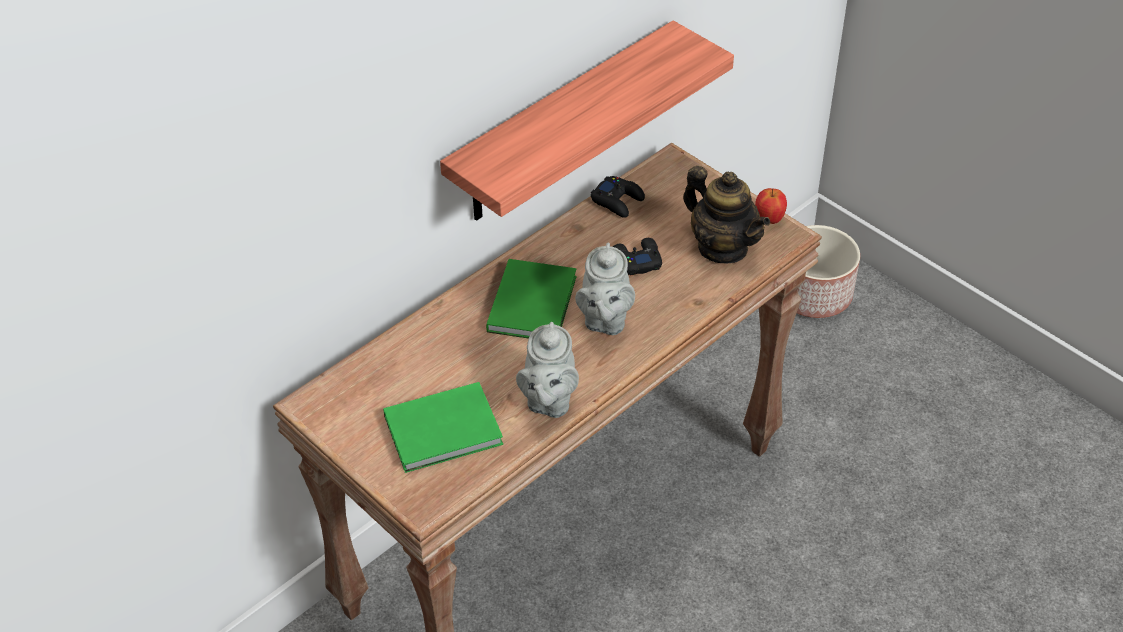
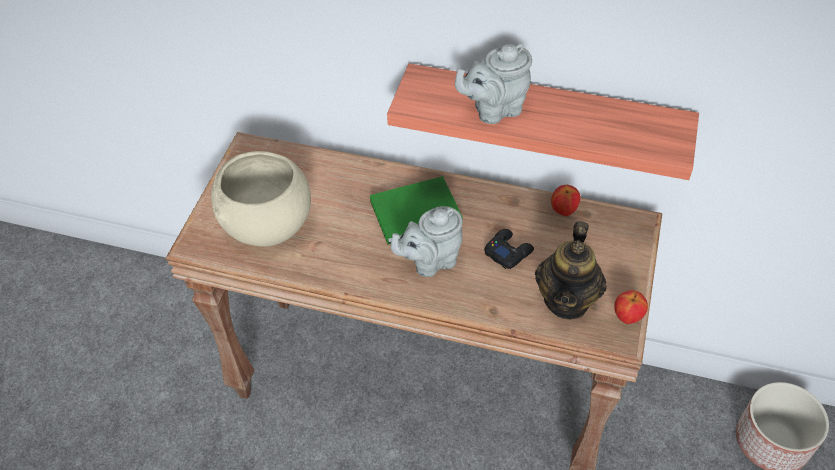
camera: 60 degrees right, 5 degrees up
green book [383,382,503,473] -> beige bowl [211,151,311,247]
grey teapot [516,322,579,418] -> grey teapot moved to [455,44,532,124]
black game controller [591,176,645,218] -> apple [551,185,581,216]

